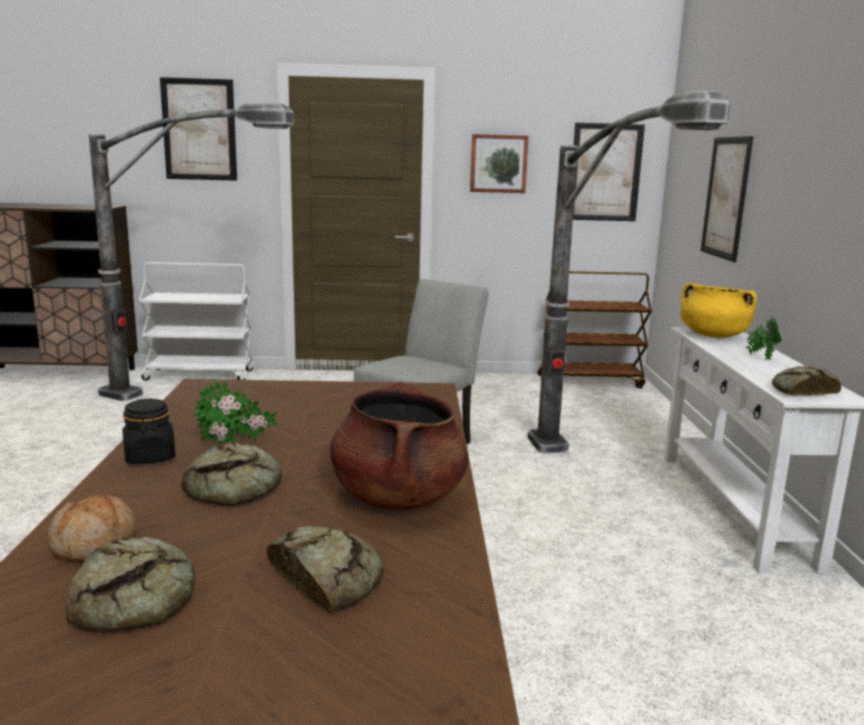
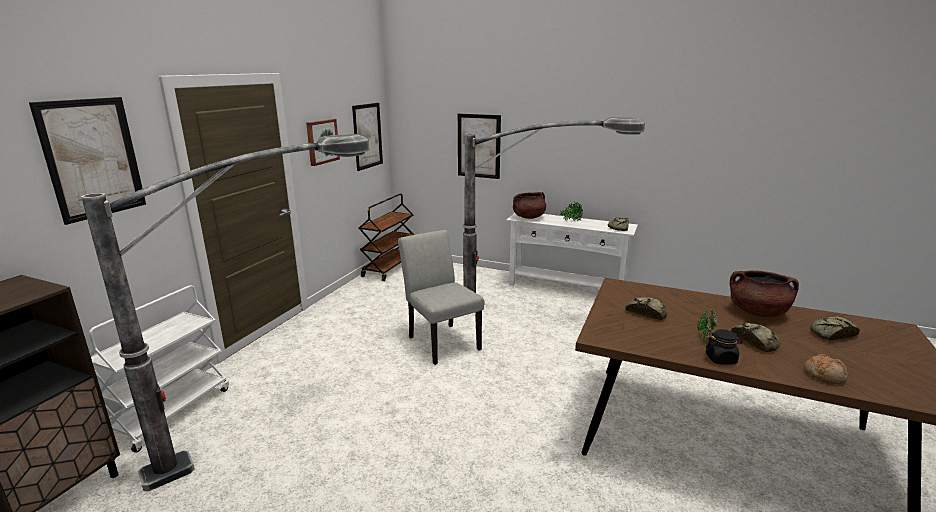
camera: 65 degrees left, 5 degrees up
bread [65,537,195,630] -> bread moved to [626,297,667,320]
yellow cooking pot [681,283,757,338] -> brown cooking pot [513,192,546,219]

